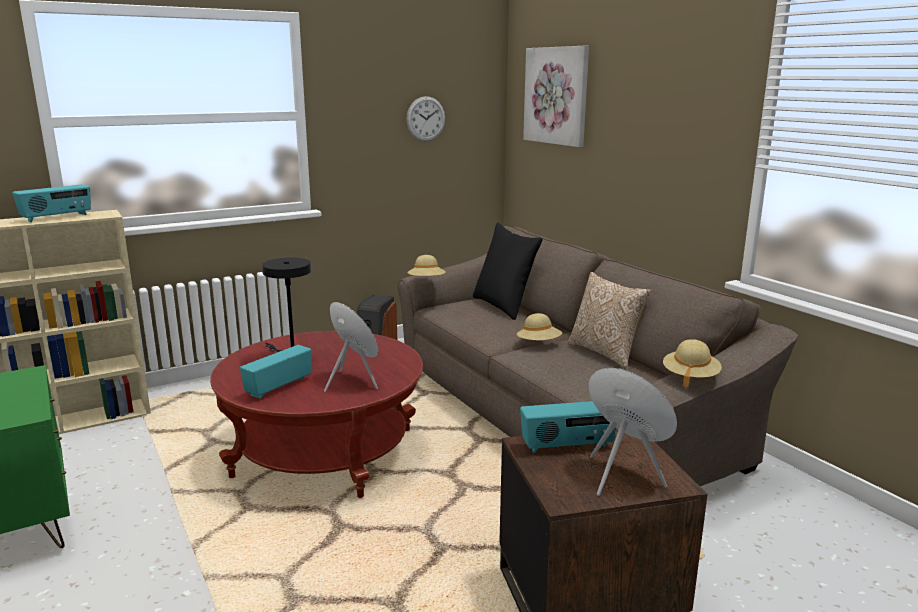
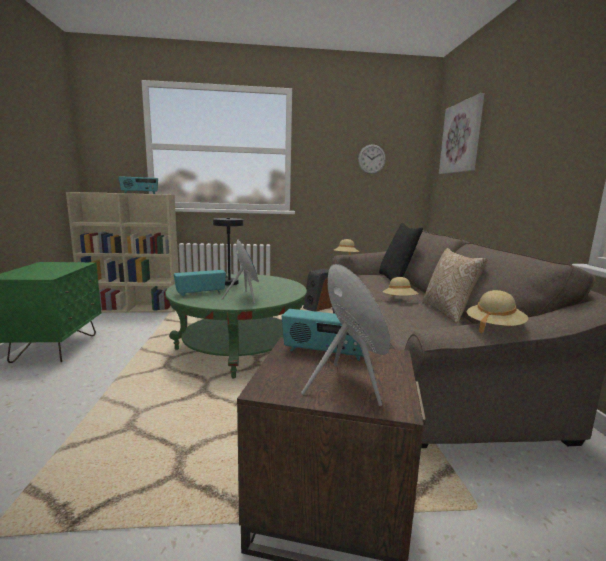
camera: 25 degrees right, 5 degrees down
red coffee table [210,331,423,498] -> green coffee table [165,274,307,378]

